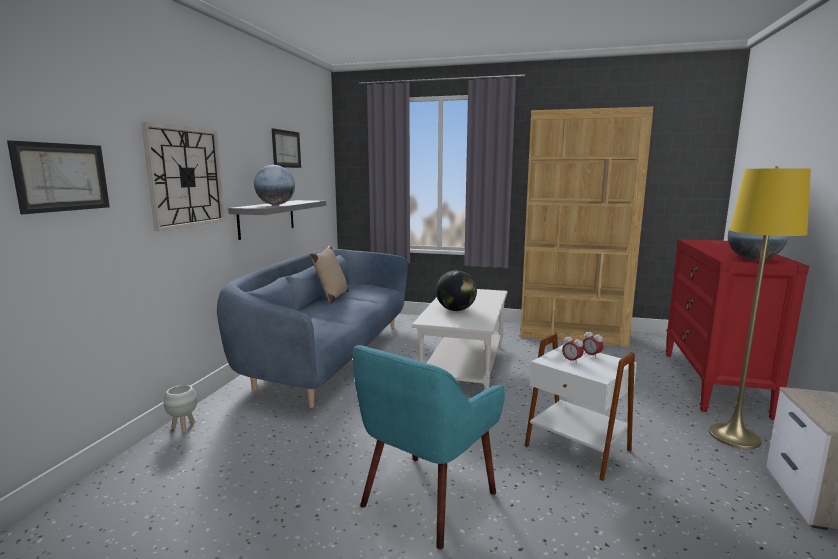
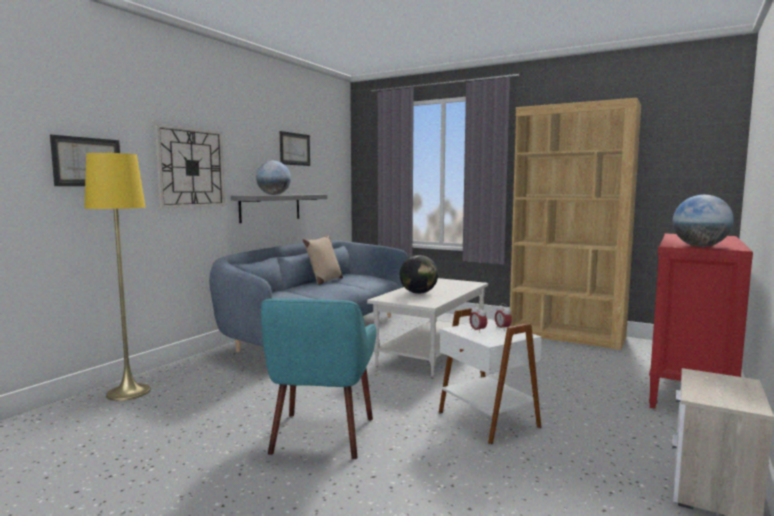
camera: 15 degrees right, 5 degrees down
white planter [164,385,197,433] -> none
turquoise armchair [353,345,505,549] -> turquoise armchair turned 45 degrees counterclockwise [261,299,376,459]
yellow floor lamp [709,166,811,449] -> yellow floor lamp moved to [84,152,151,401]

